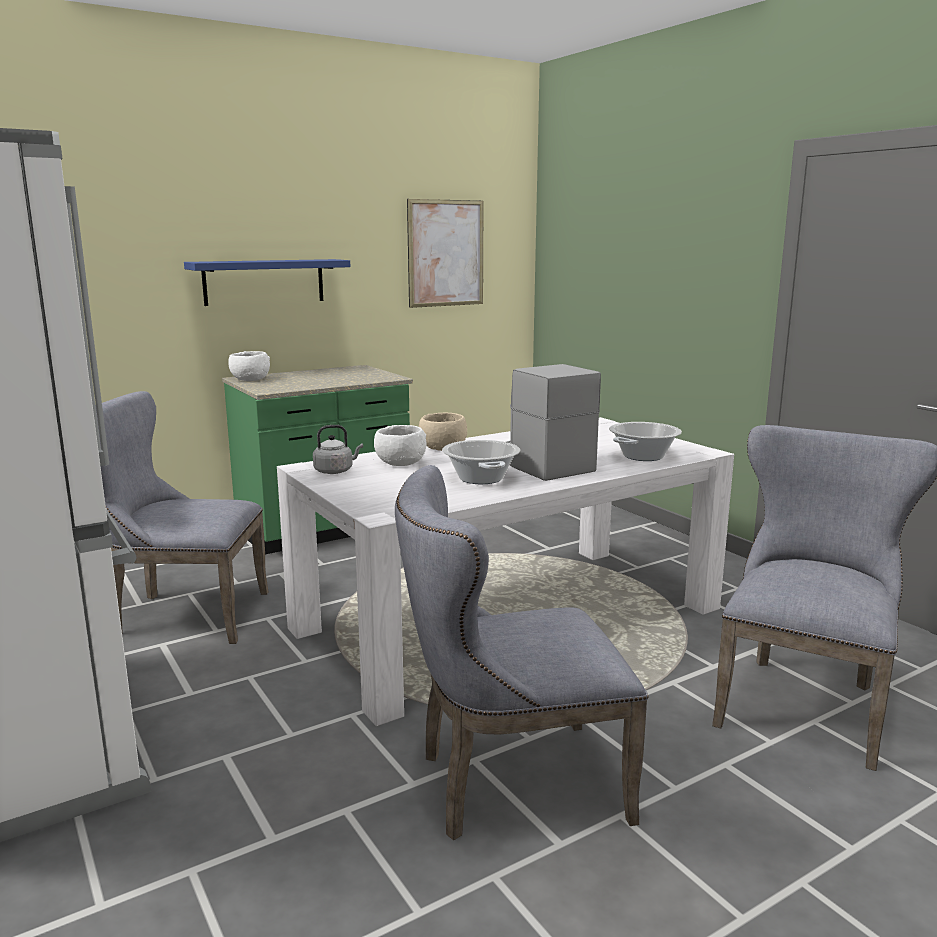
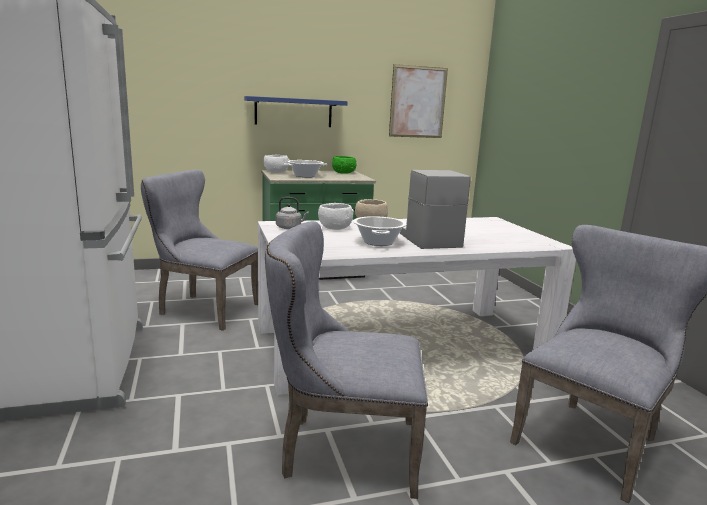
camera: 15 degrees right, 0 degrees up
cooking pot [609,422,682,461] -> cooking pot moved to [283,160,327,178]
none -> green bowl [332,156,357,174]

